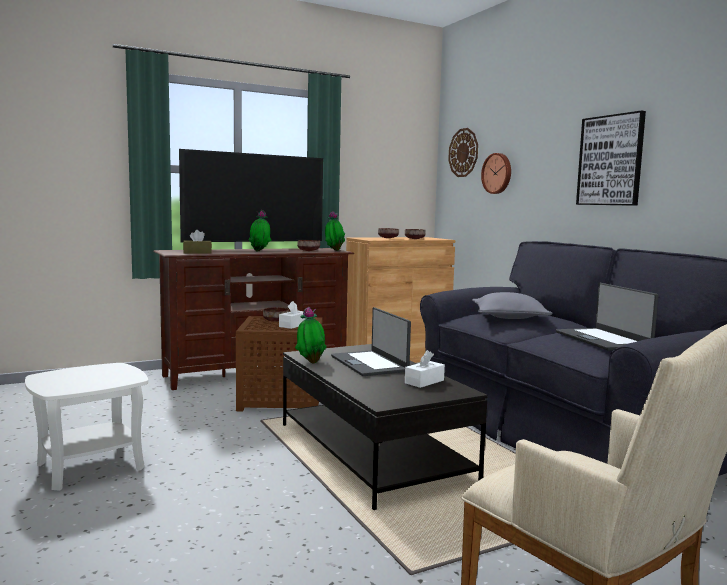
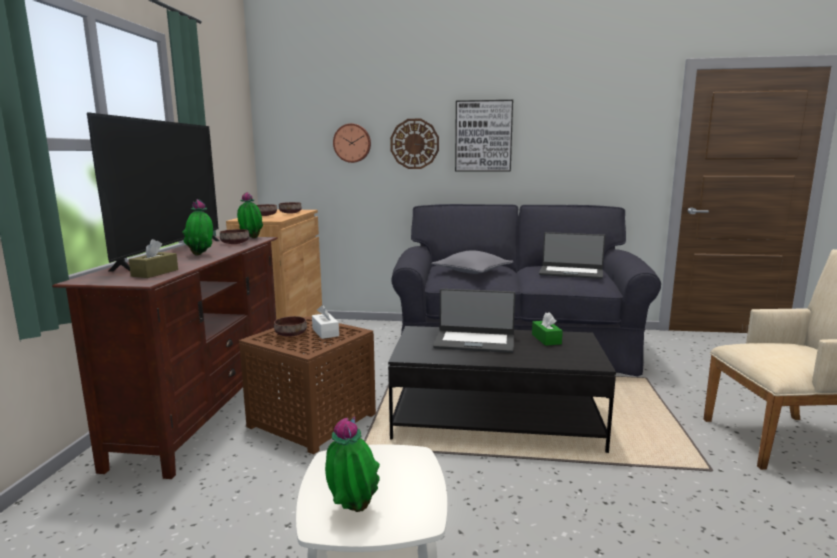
camera: 55 degrees left, 5 degrees up
potted plant [295,307,327,363] -> potted plant moved to [325,416,380,512]
white tissue box [405,350,445,388] -> green tissue box [532,312,563,346]
wall clock [448,128,478,177] -> wall clock moved to [390,119,439,169]

